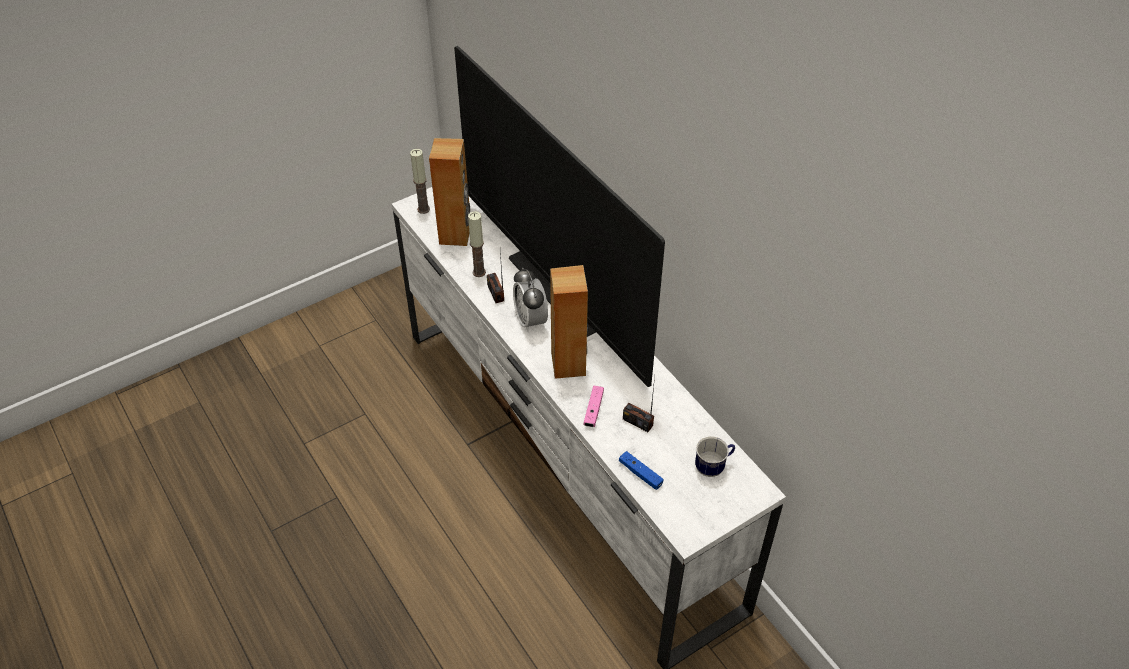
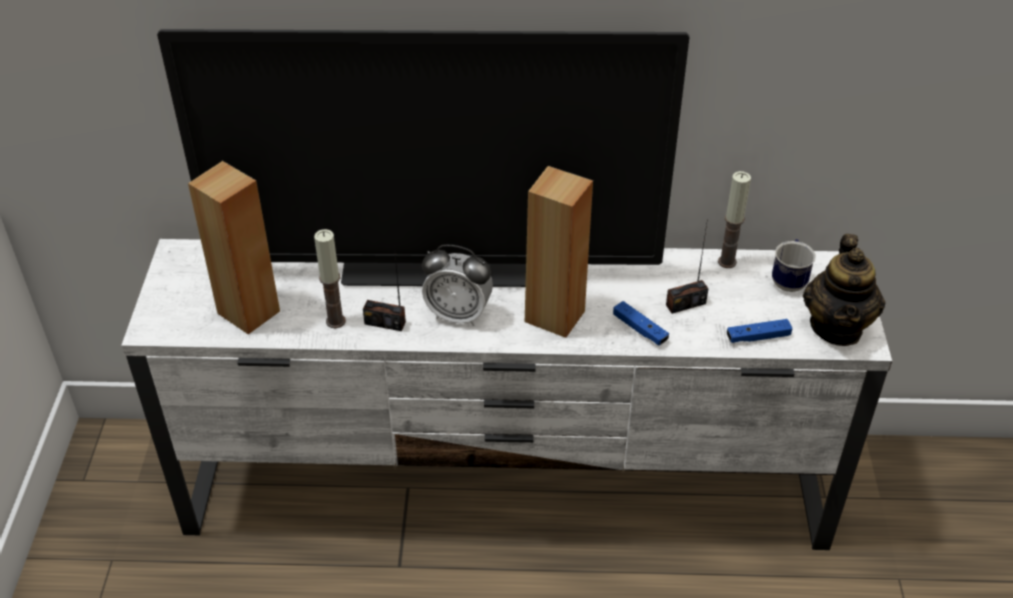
camera: 55 degrees left, 5 degrees down
candle [410,149,430,214] -> candle moved to [718,171,751,268]
pink game controller [583,386,604,427] -> blue game controller [613,301,669,345]
none -> teapot [803,234,886,346]

